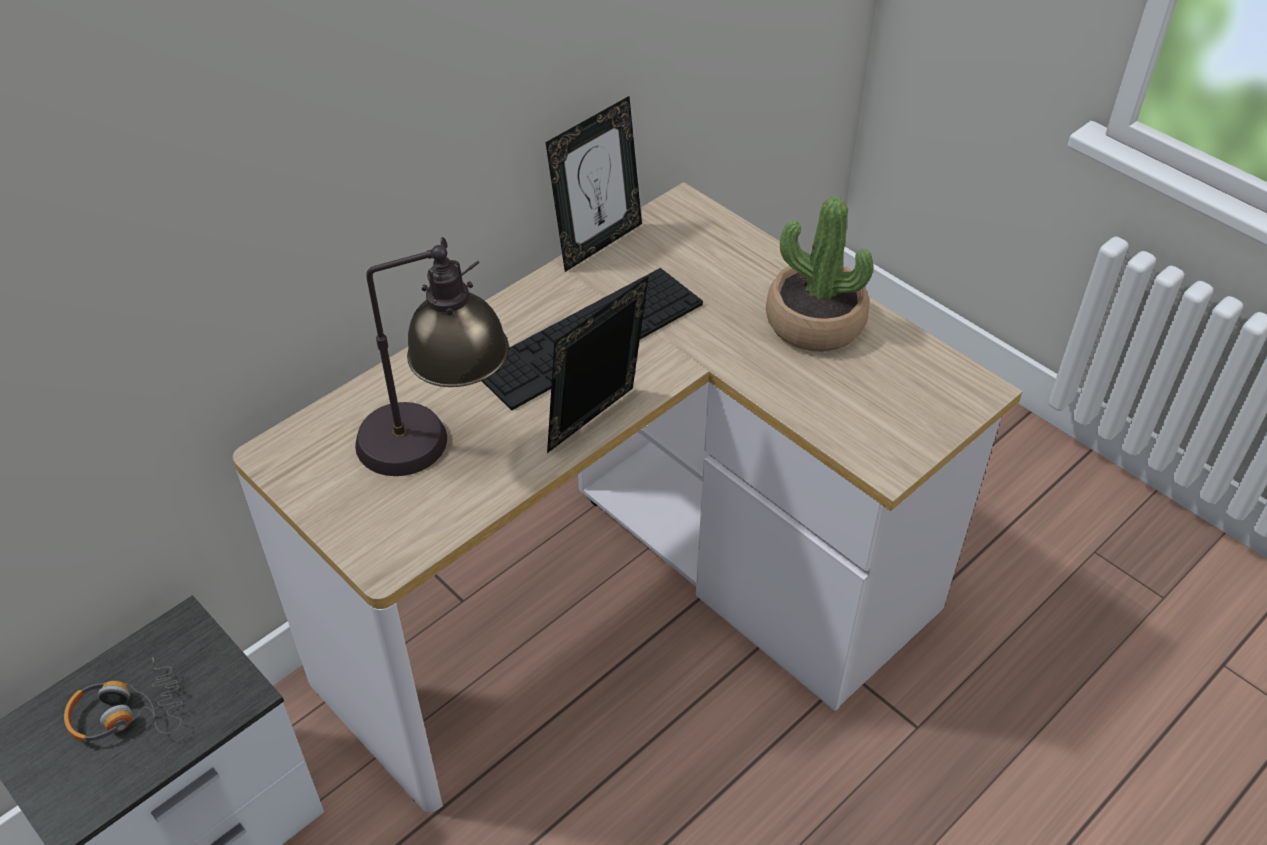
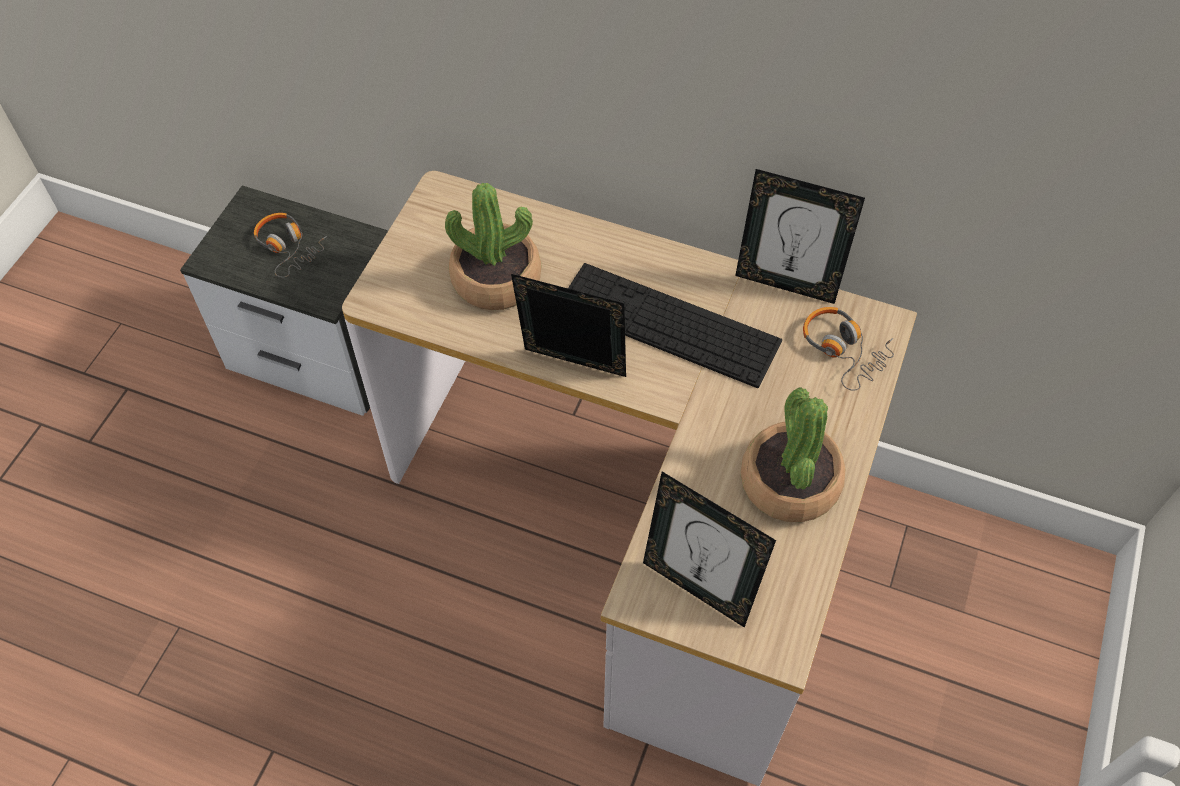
camera: 65 degrees right, 10 degrees up
table lamp [355,237,509,476] -> potted plant [445,183,541,310]
none -> picture frame [643,472,776,628]
none -> headphones [803,307,894,391]

